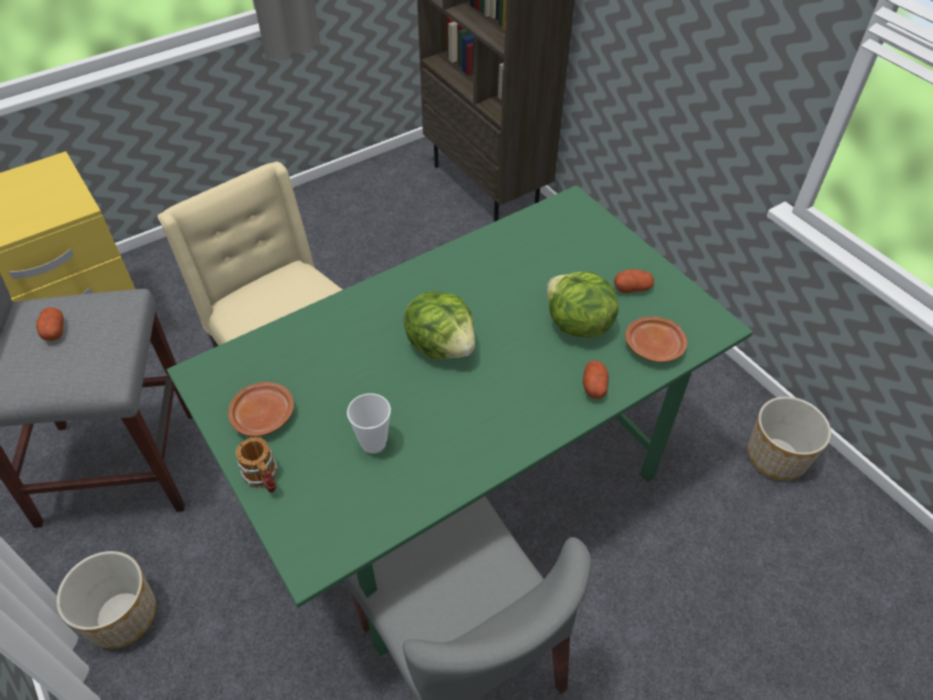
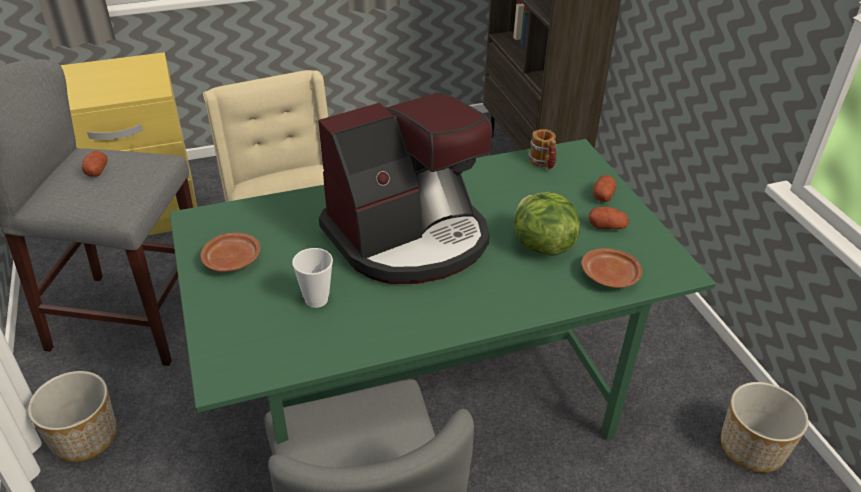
camera: 15 degrees right, 10 degrees down
mug [236,437,279,493] -> mug moved to [528,129,557,170]
lettuce [404,291,475,359] -> coffee machine [318,92,492,284]
potato [583,361,609,399] -> potato moved to [593,175,616,202]

